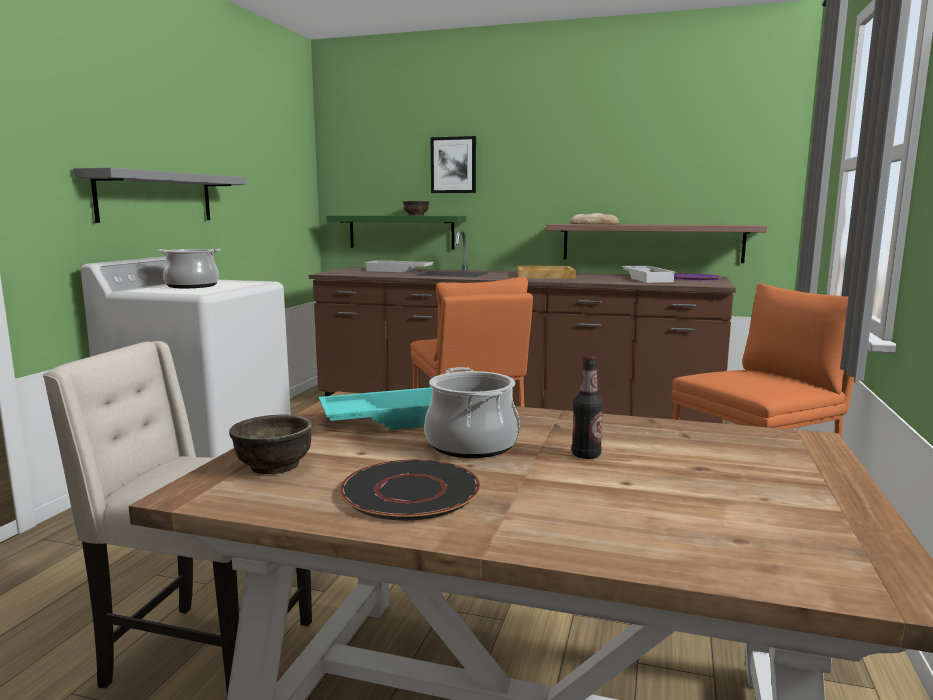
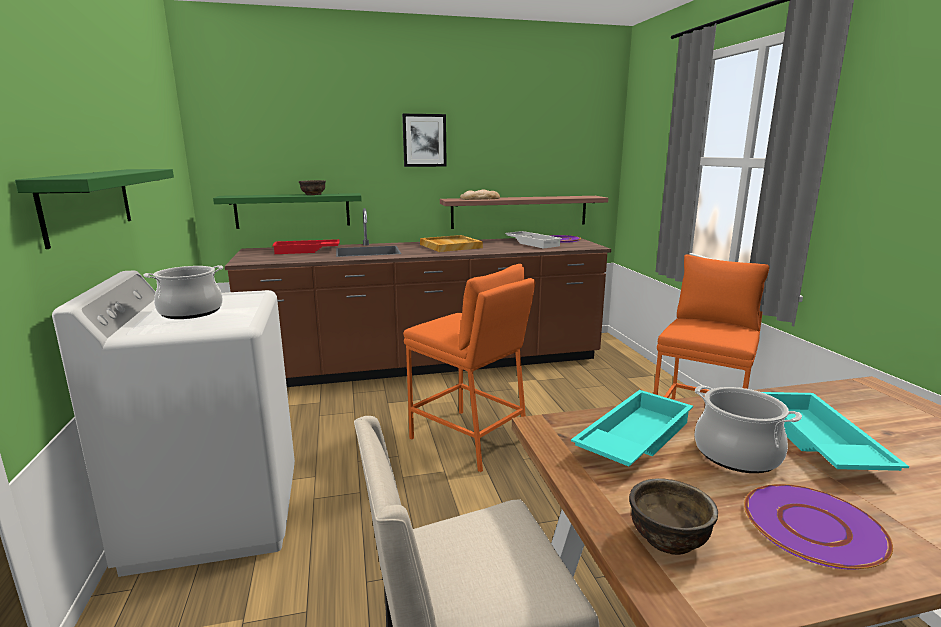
camera: 30 degrees left, 5 degrees up
grey shelf [73,167,247,223] -> green shelf [15,169,174,249]
black plate [339,459,481,520] -> purple plate [744,484,893,569]
white tray [364,260,435,272] -> red tray [272,239,340,254]
picture [430,136,476,193] -> picture moved to [402,114,447,167]
bottle [572,355,603,459] -> turquoise tray [762,392,909,471]

